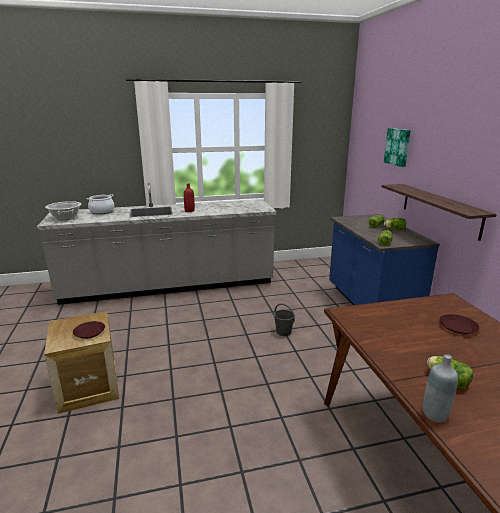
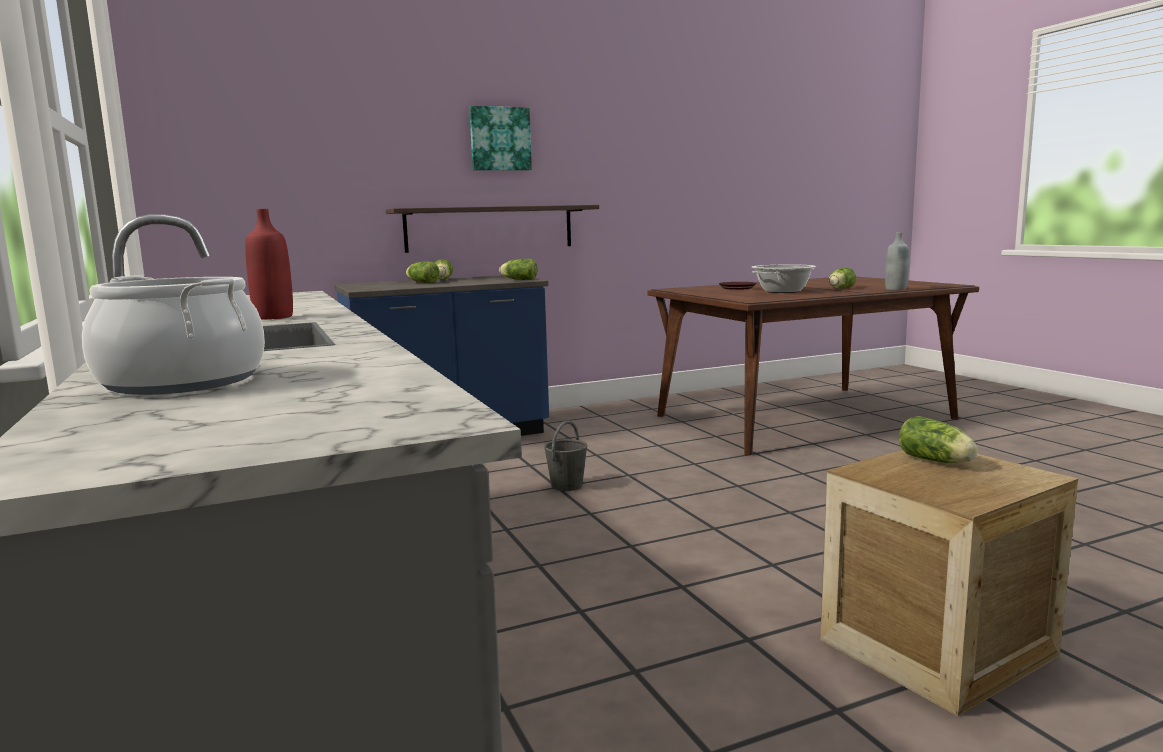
camera: 100 degrees left, 10 degrees down
cooking pot [45,201,81,220] -> cooking pot moved to [752,264,816,293]
brown plate [73,321,105,339] -> lettuce [899,416,978,463]
picture [384,128,411,167] -> picture moved to [469,106,532,171]

